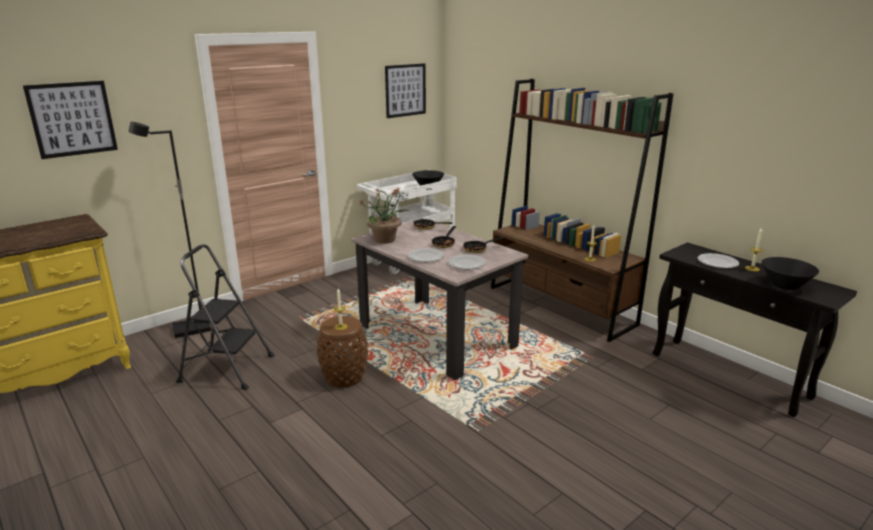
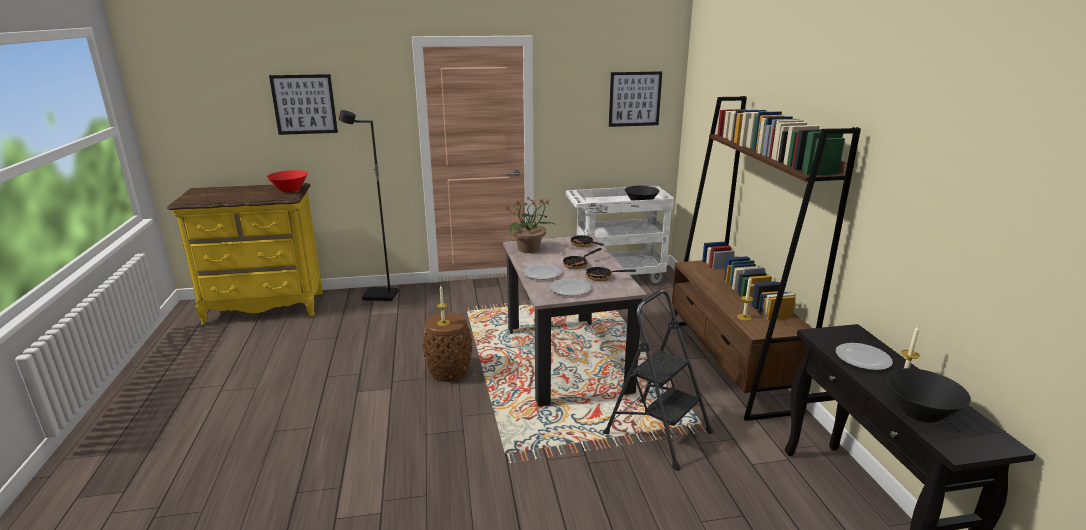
camera: 30 degrees right, 0 degrees up
black step ladder [176,244,275,390] -> black step ladder moved to [603,289,714,471]
none -> red bowl [267,170,308,192]

